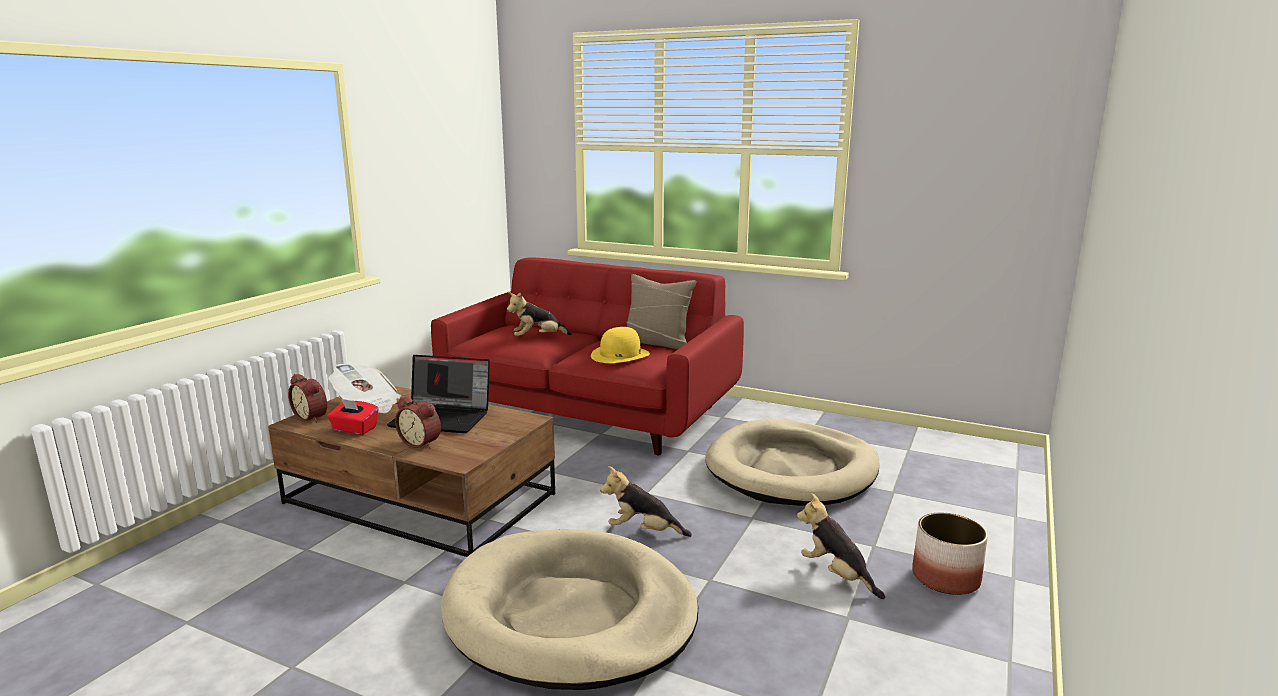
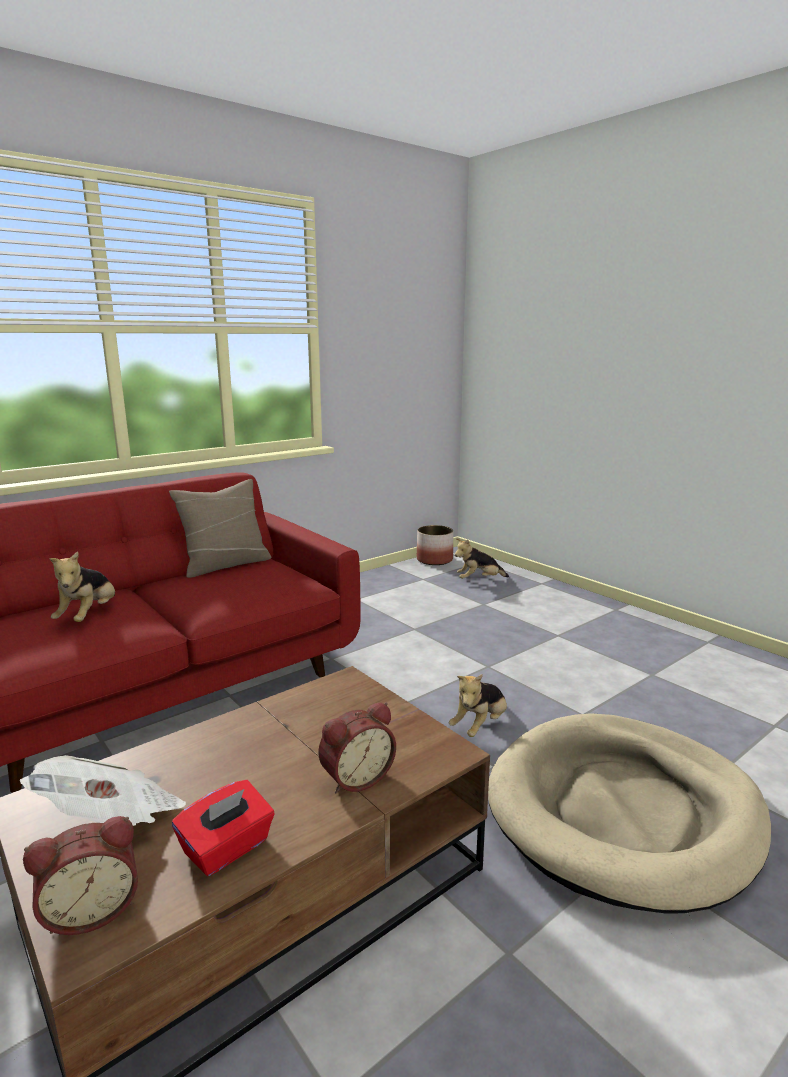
camera: 65 degrees left, 0 degrees up
laptop [387,355,490,433] -> none
yellow hat [591,327,650,363] -> none
beige dog bed [706,419,880,506] -> none
plush toy [797,493,885,599] -> plush toy moved to [455,538,509,579]
planter [912,513,988,595] -> planter moved to [417,525,453,565]

